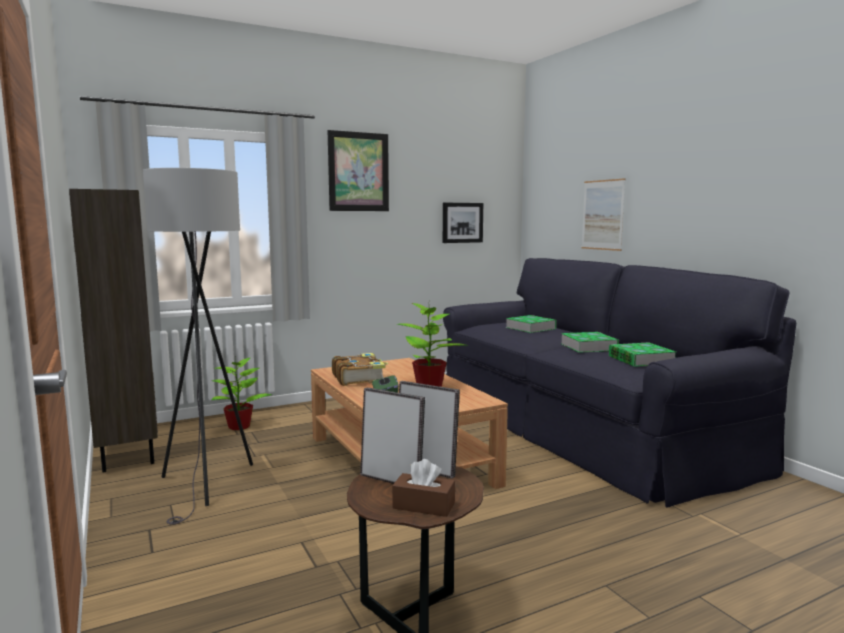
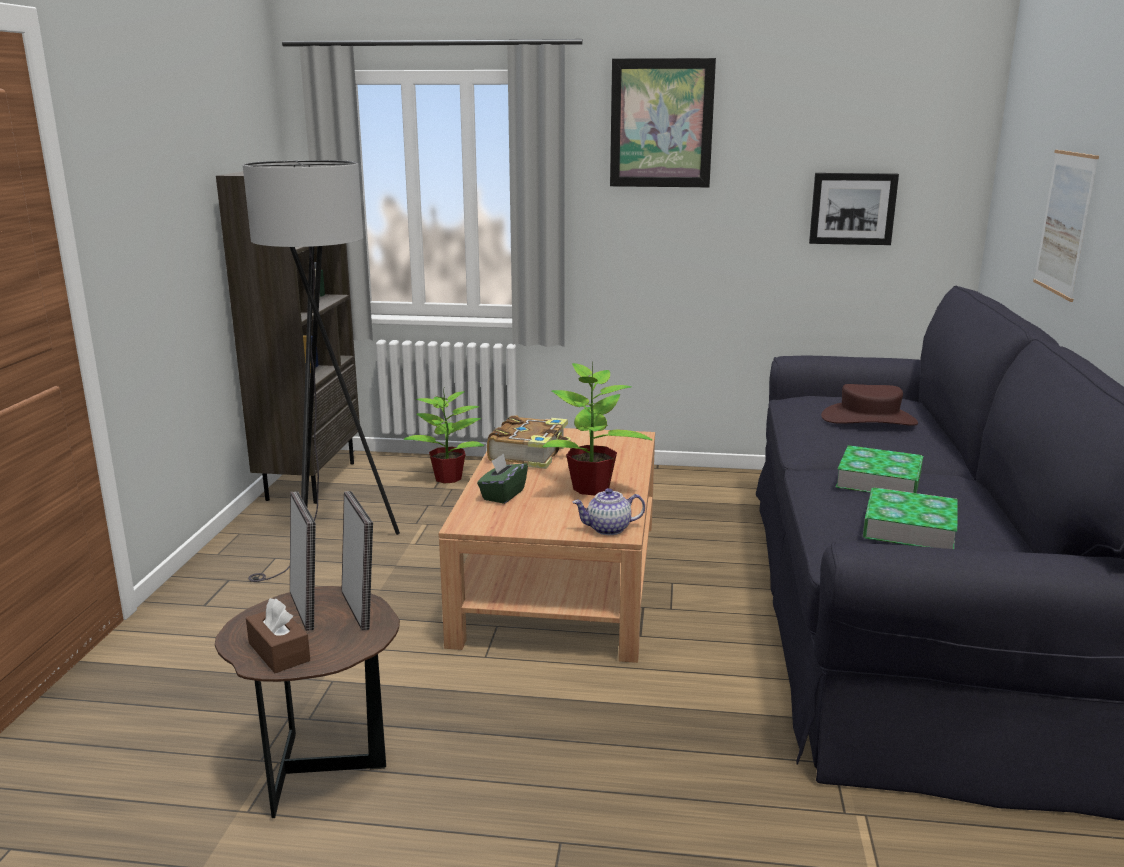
camera: 35 degrees right, 10 degrees up
book [506,315,557,333] -> brown hat [821,384,918,426]
none -> teapot [573,488,645,535]

